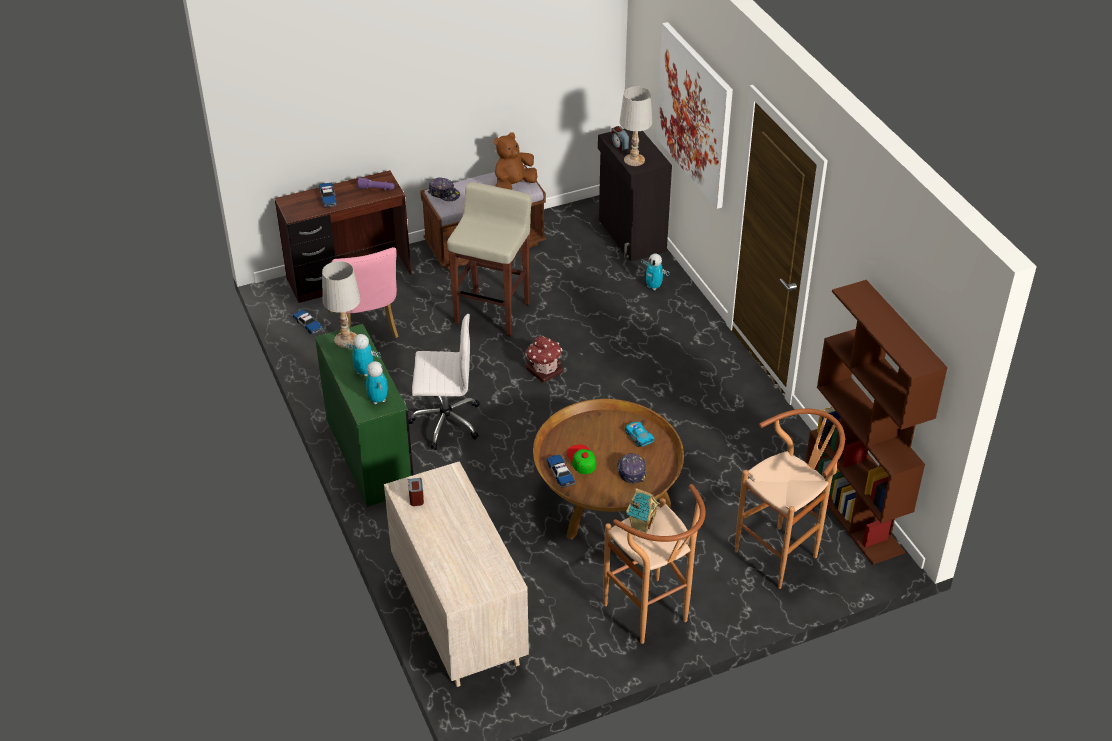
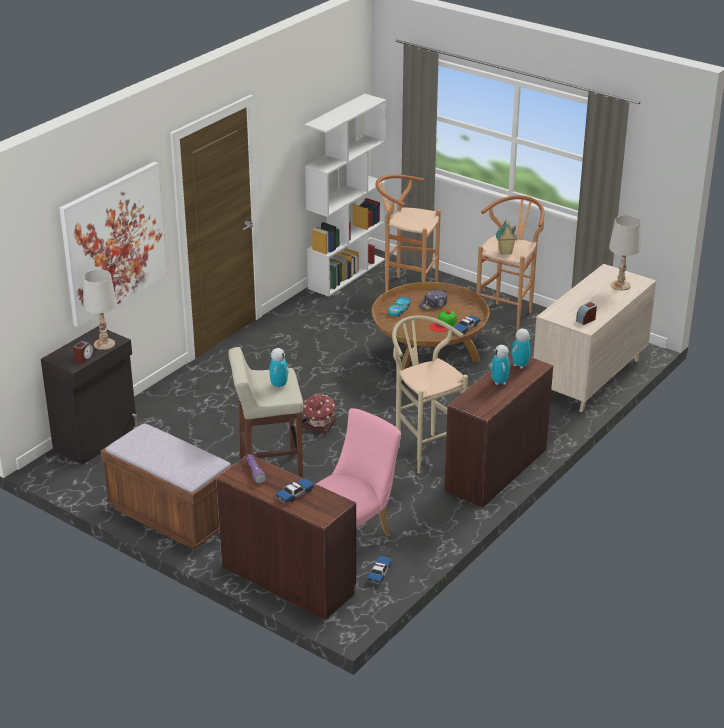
camera: 120 degrees left, 10 degrees down
green desk [315,324,413,507] -> brown desk [444,354,553,508]
white table lamp [322,261,360,348] -> white table lamp moved to [609,215,640,291]
white office chair [408,314,480,450] -> beige stool [392,316,468,473]
cap [428,177,460,201] -> none
brown plush toy [494,132,537,190] -> none
toy robot [641,253,669,291] -> toy robot moved to [269,348,289,389]
brown bookcase [805,280,948,565] -> white bookcase [304,94,387,297]

